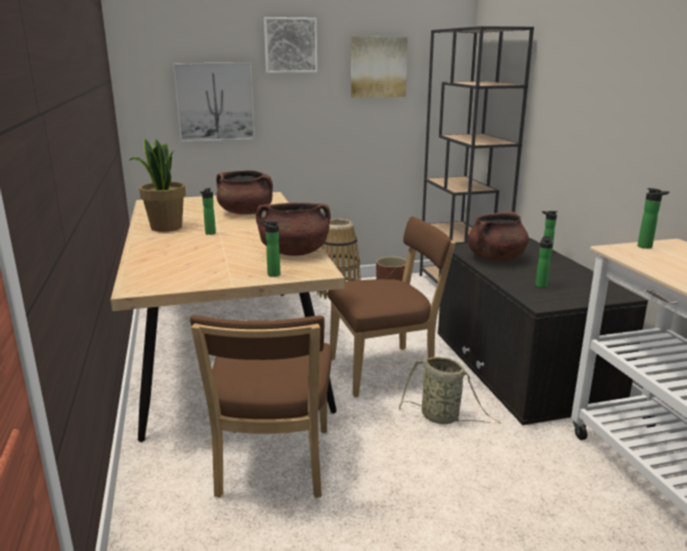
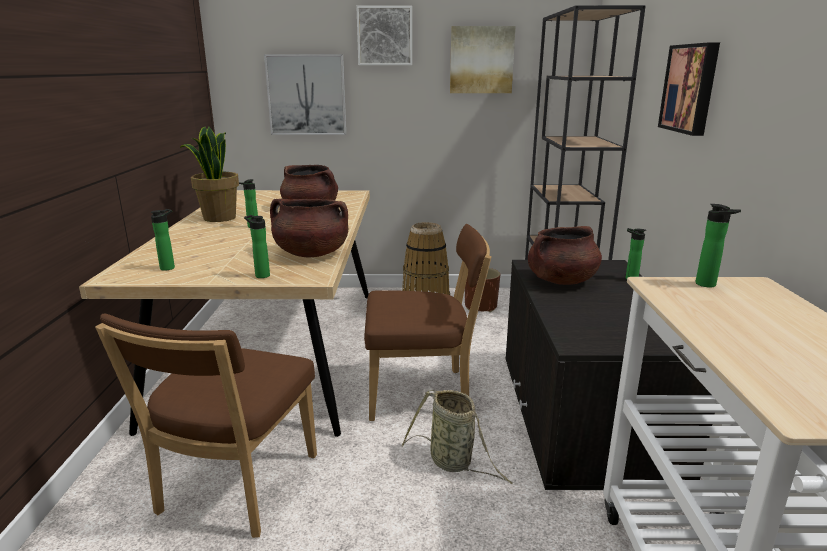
camera: 15 degrees right, 0 degrees up
bottle [535,236,553,288] -> bottle moved to [151,209,175,271]
none -> picture [658,42,720,136]

